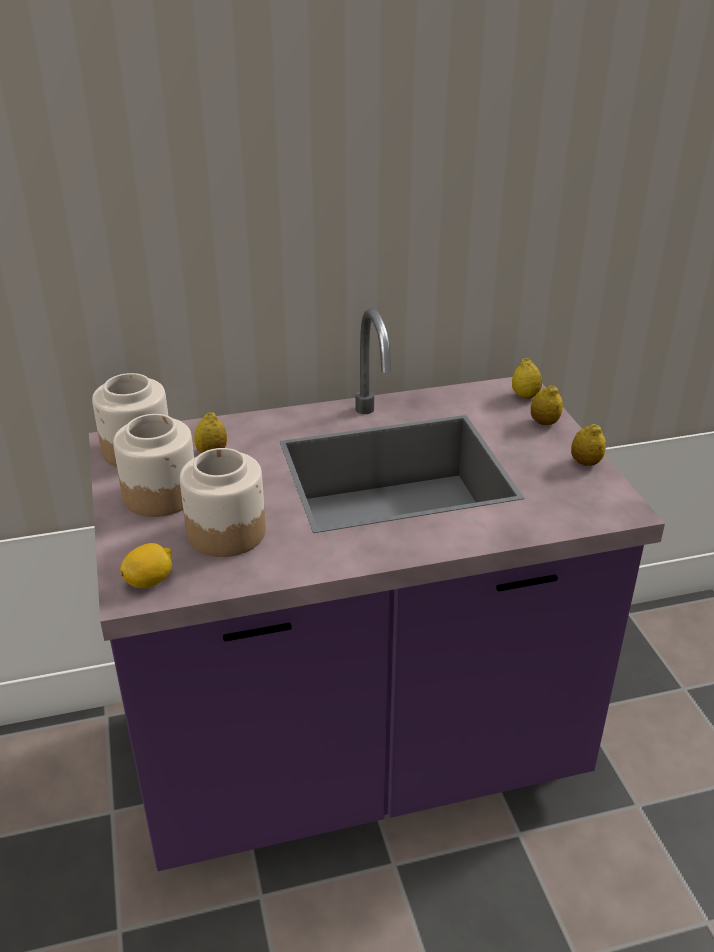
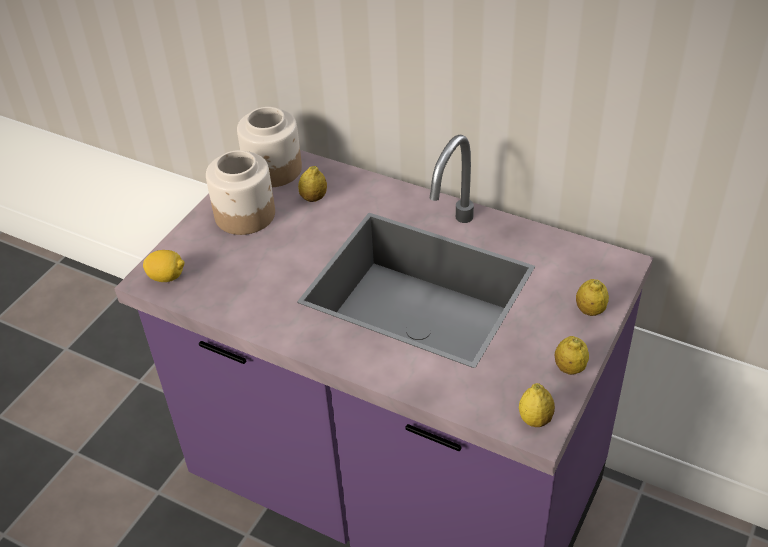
camera: 45 degrees right, 10 degrees up
jar [180,448,266,557] -> none
lemon [512,358,542,399] -> lemon moved to [519,383,555,427]

